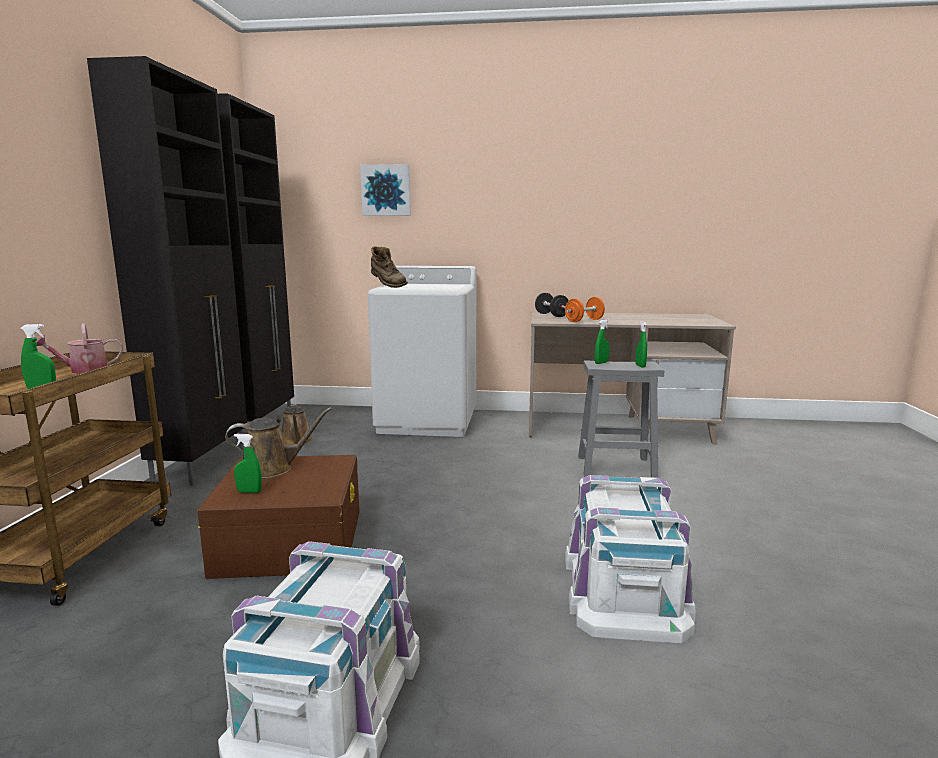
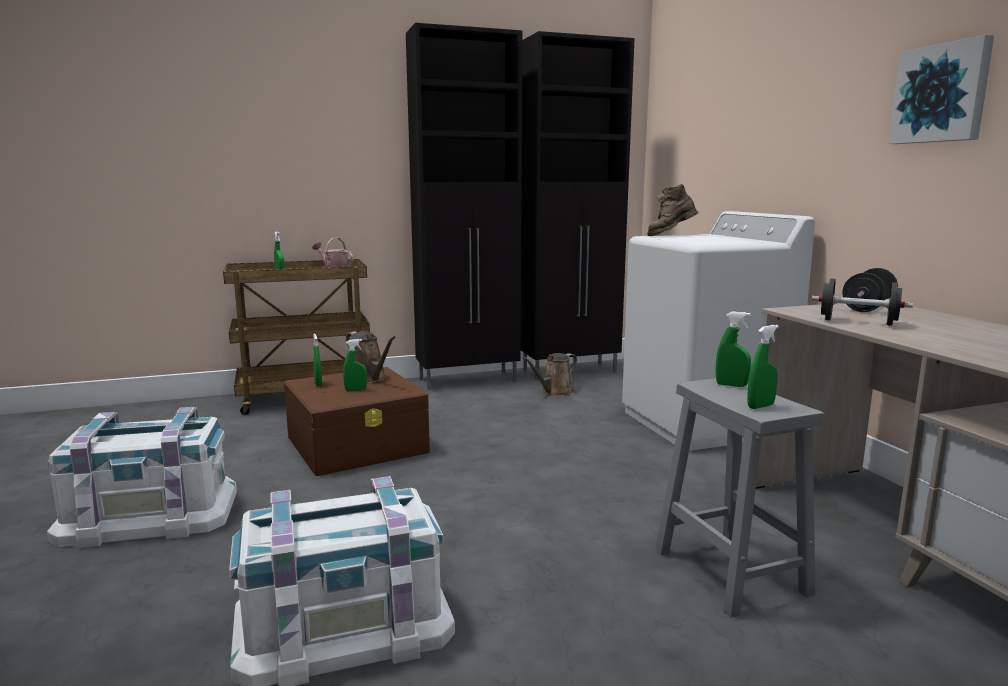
camera: 65 degrees right, 0 degrees up
picture [360,164,411,216] -> picture moved to [888,35,994,144]
brown boot [371,246,408,288] -> brown boot turned 45 degrees clockwise [647,184,698,236]
orange dumbbell [565,297,605,322] -> black dumbbell [812,278,913,326]
none -> green spray bottle [343,339,367,391]

